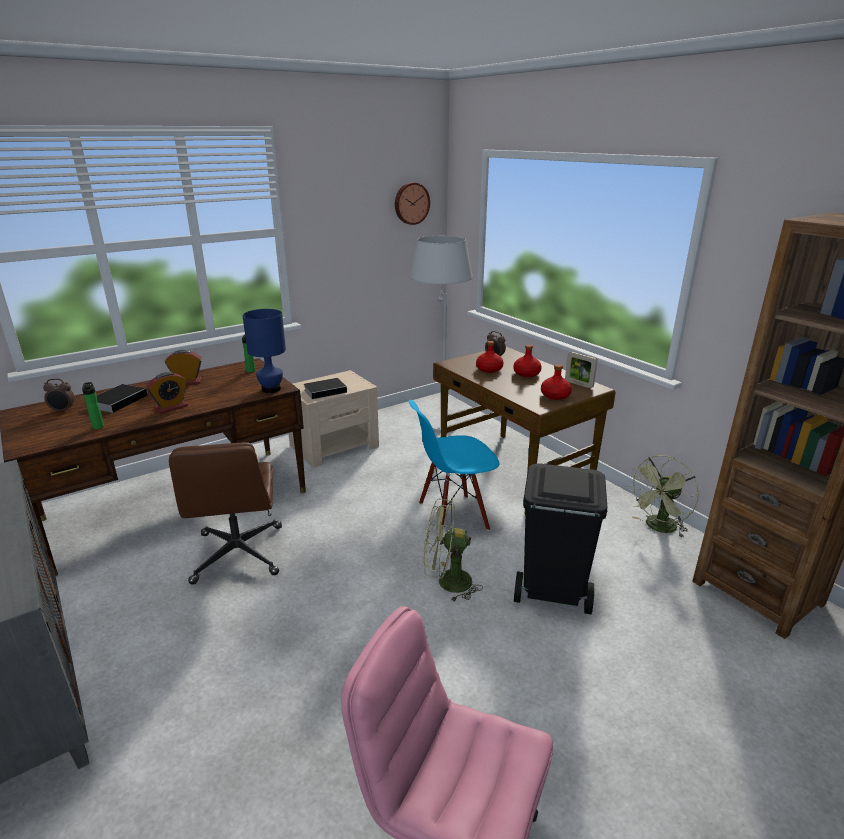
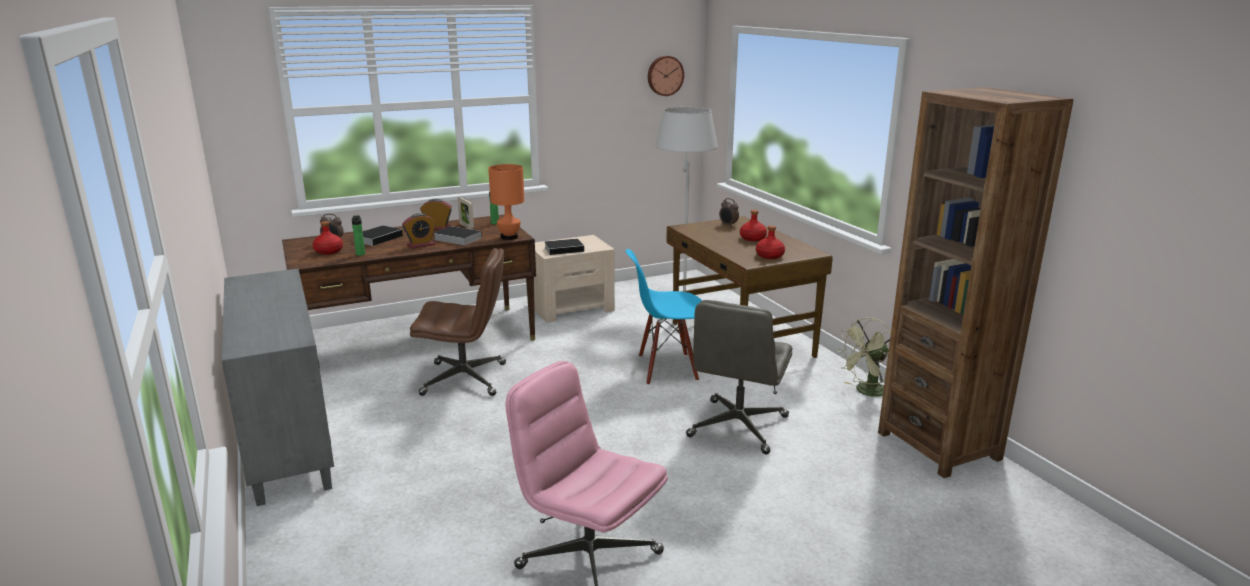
camera: 10 degrees right, 5 degrees down
brown office chair [169,442,282,585] -> brown office chair turned 90 degrees counterclockwise [410,248,506,396]
blue table lamp [242,309,286,393] -> orange table lamp [488,164,524,240]
green fan [424,499,483,602] -> none
red bottle [476,341,504,373] -> red bottle moved to [313,221,343,255]
black trash can [514,463,607,614] -> grey office chair [686,300,792,454]
picture frame [565,352,597,388] -> picture frame moved to [458,197,474,229]
none -> book [434,226,482,245]

